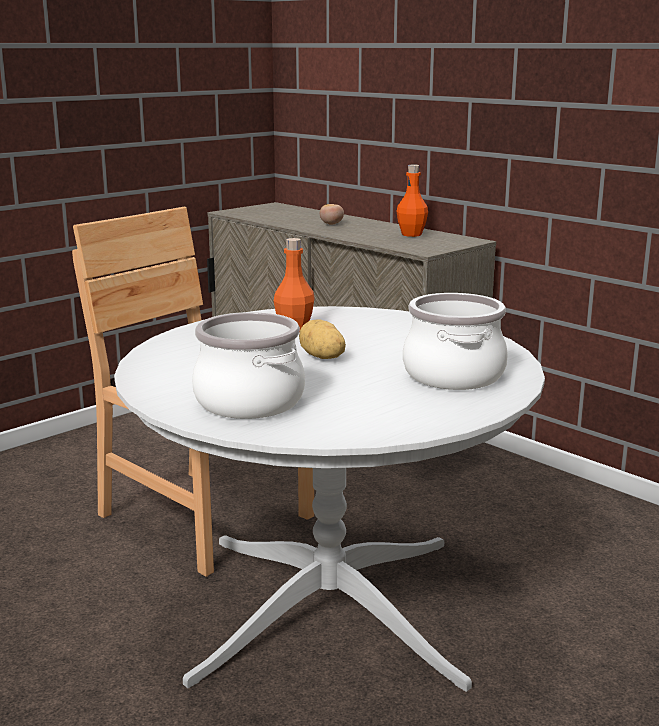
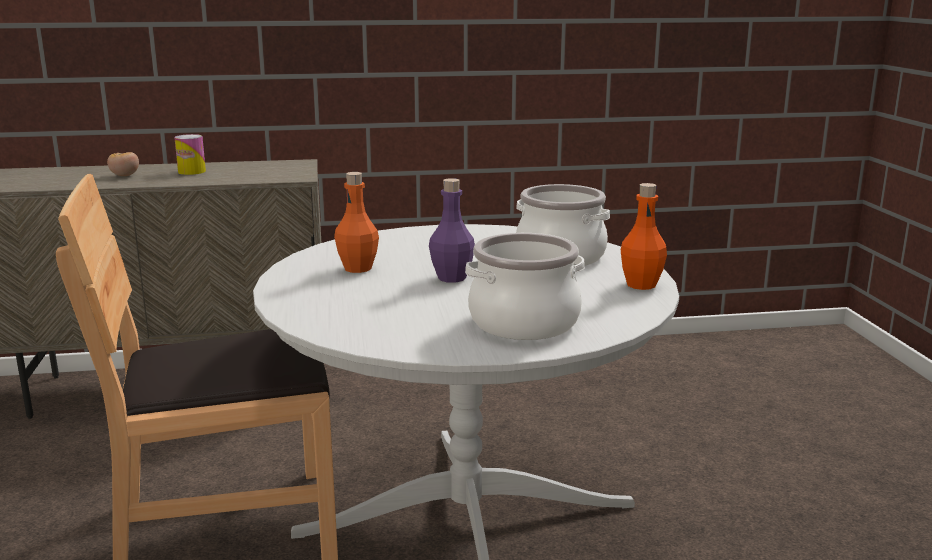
camera: 55 degrees left, 0 degrees up
potato [299,319,346,359] -> purple bottle [429,178,475,283]
orange bottle [397,165,428,237] -> orange bottle moved to [621,183,667,290]
none -> can [174,134,206,175]

